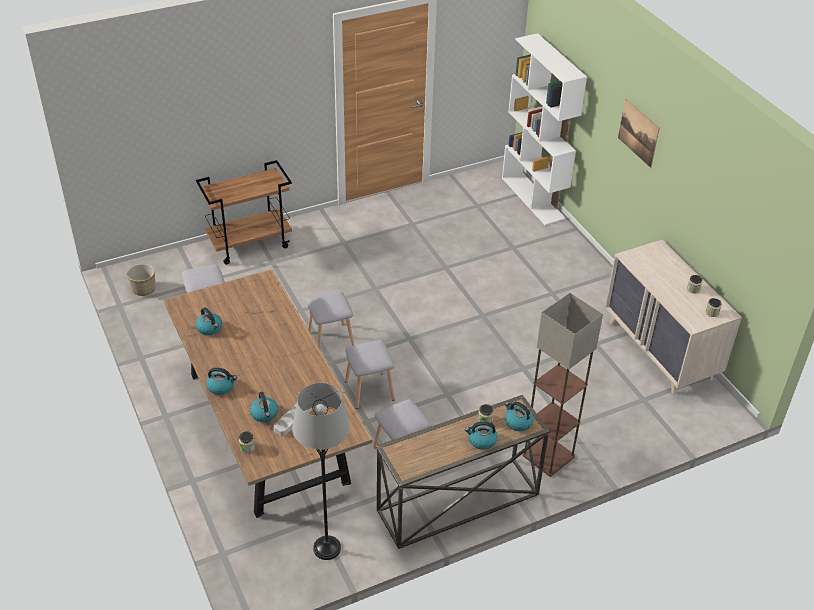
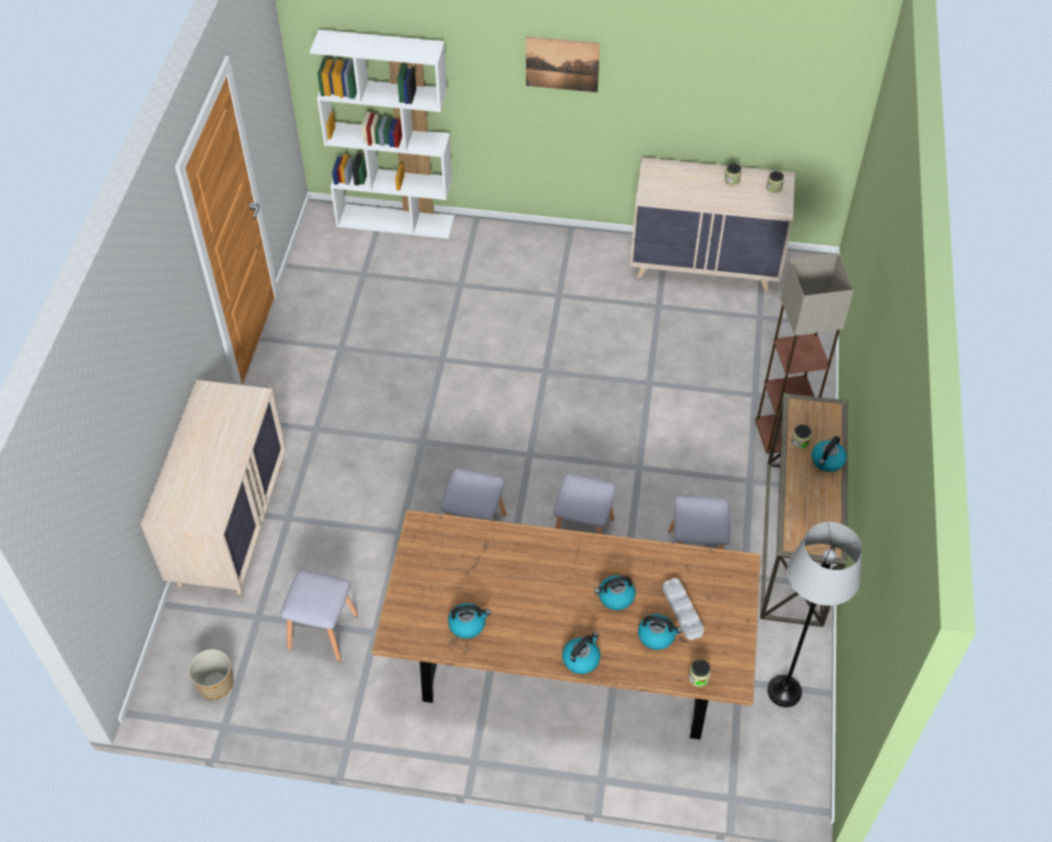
camera: 55 degrees left, 10 degrees up
brown cart [196,160,292,265] -> beige dresser [140,380,287,595]
kettle [505,402,534,431] -> kettle moved to [594,575,636,610]

